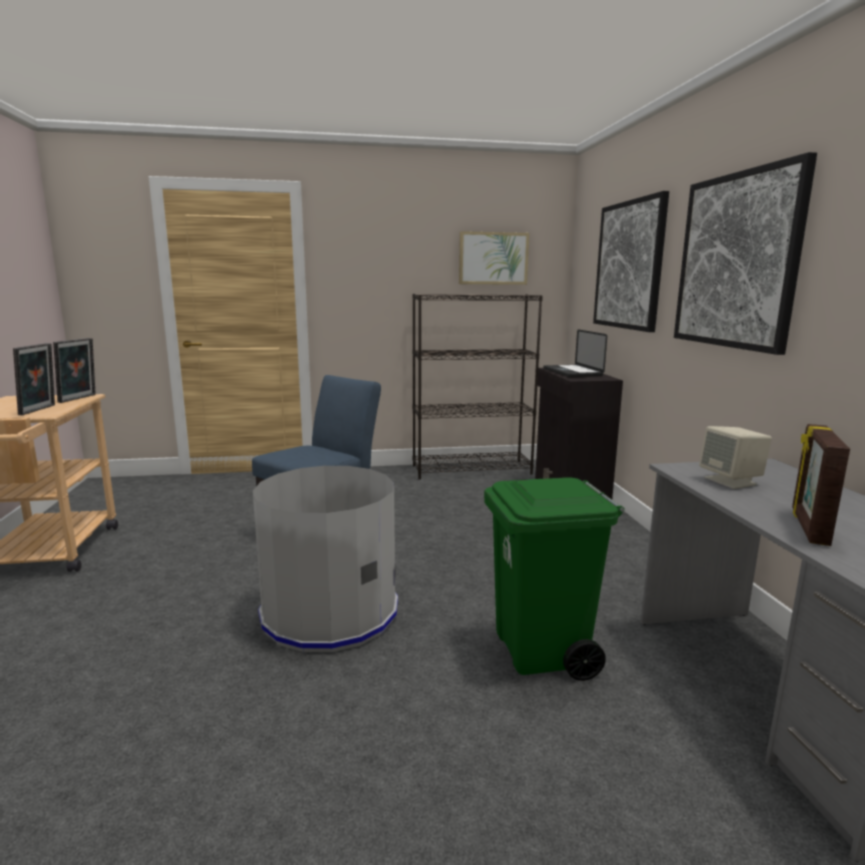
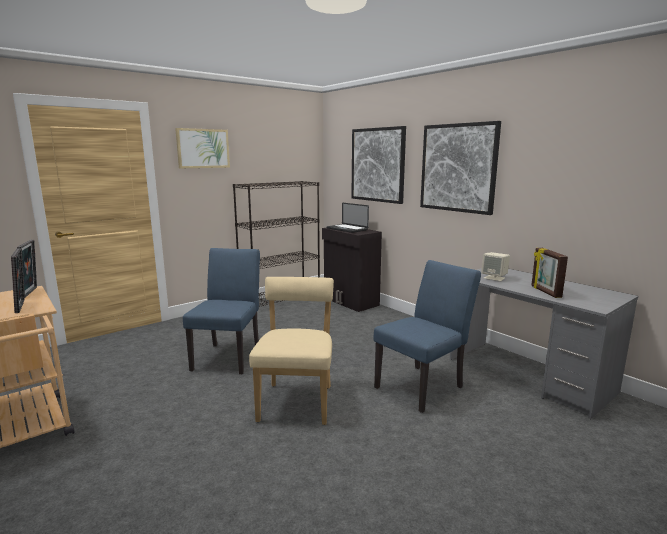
camera: 30 degrees left, 0 degrees up
grey trash can [253,466,398,652] -> beige chair [249,277,334,425]
picture [459,231,529,285] -> picture moved to [175,128,230,168]
green trash can [484,477,625,681] -> blue chair [374,260,481,413]

